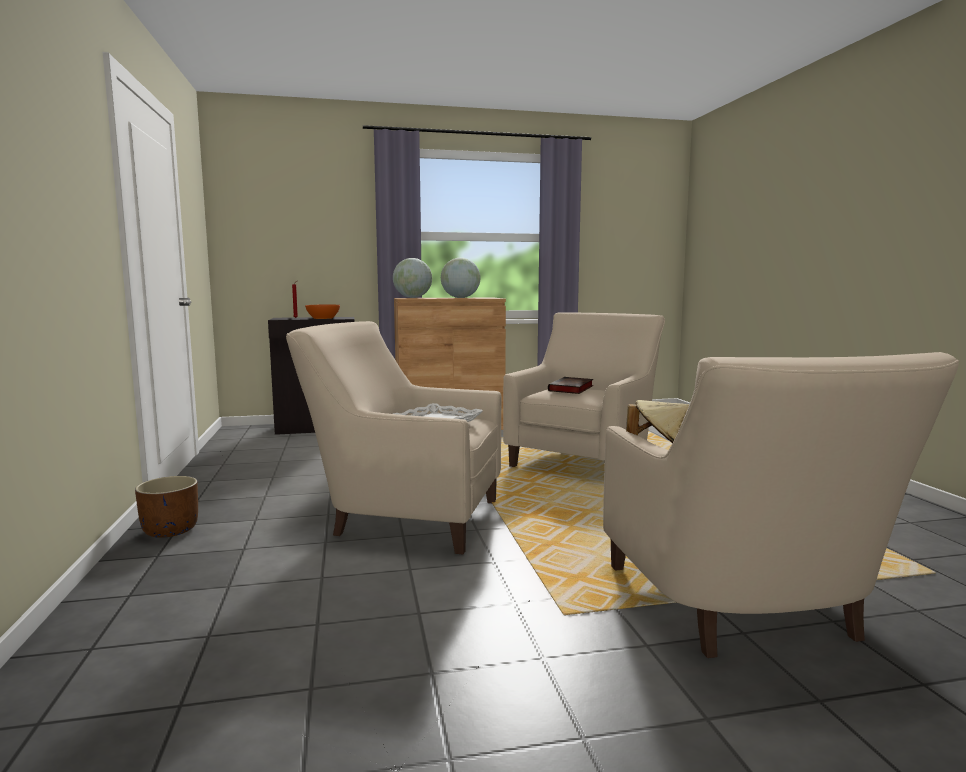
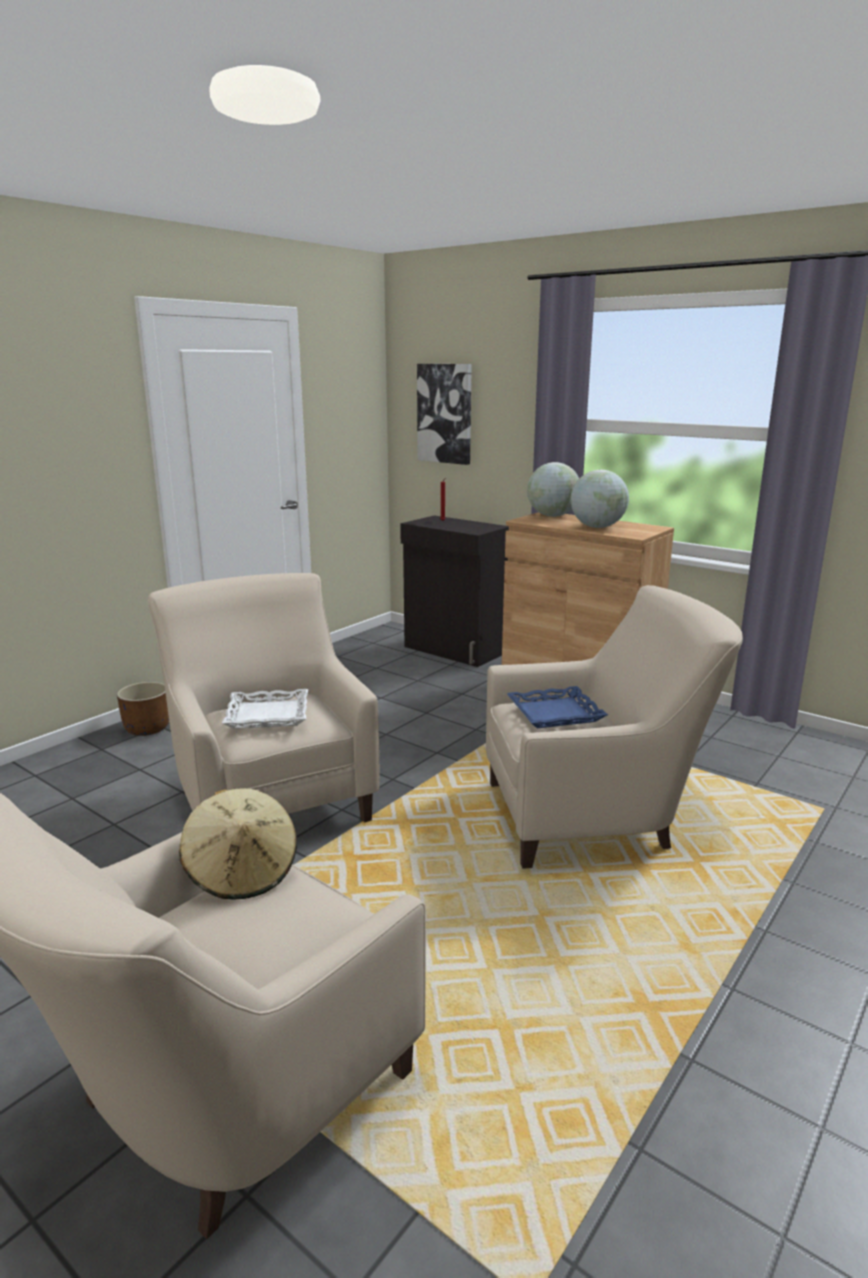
camera: 50 degrees right, 10 degrees up
orange bowl [305,305,340,319] -> none
book [548,377,593,394] -> blue tray [507,686,608,728]
none -> picture [417,364,472,465]

